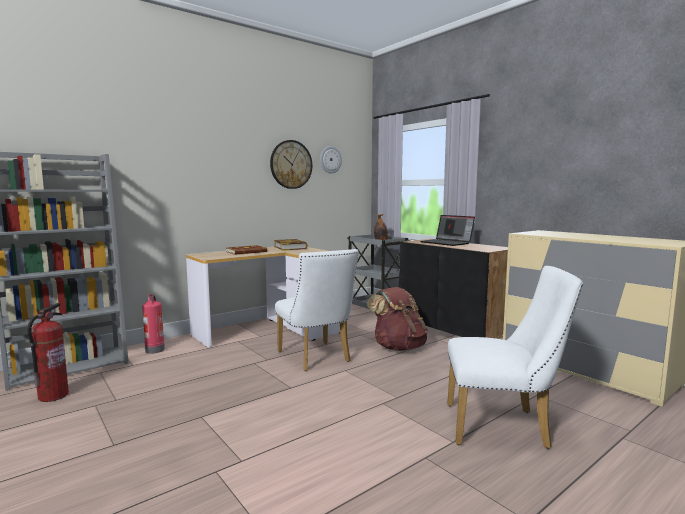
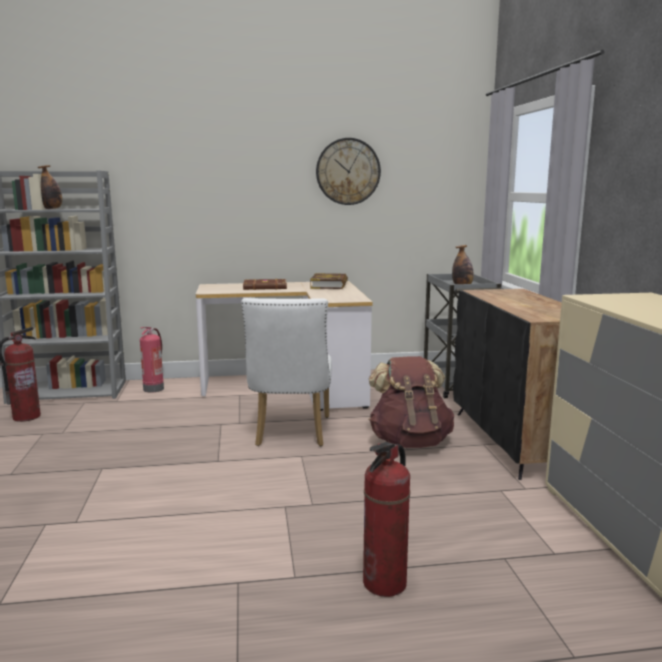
camera: 30 degrees right, 5 degrees up
wall clock [320,146,342,174] -> none
laptop [420,215,475,246] -> none
white chair [447,266,583,449] -> fire extinguisher [363,442,410,597]
none -> bottle [38,165,62,209]

